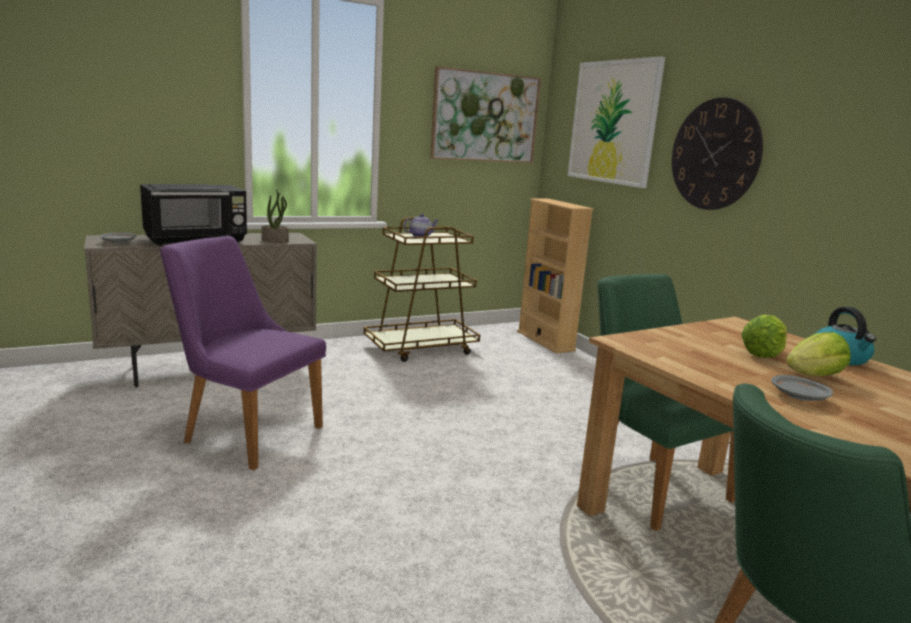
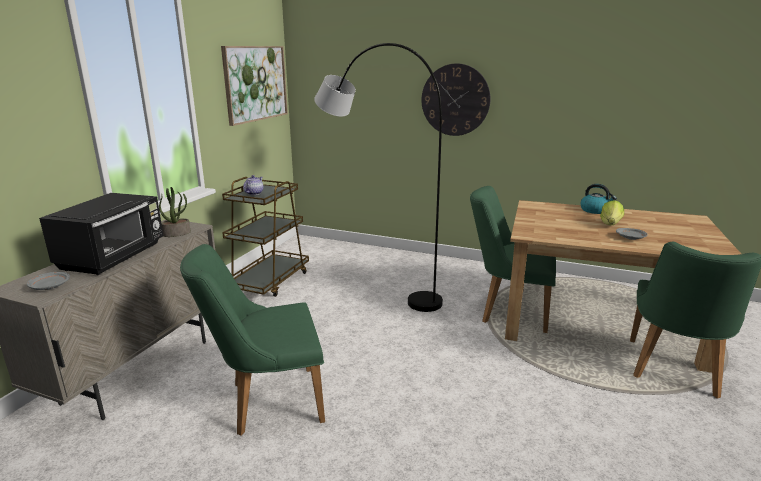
camera: 40 degrees left, 5 degrees up
purple chair [160,236,326,470] -> green chair [180,244,325,436]
beige bookcase [517,198,594,353] -> none
picture [567,57,665,188] -> none
lettuce [741,315,787,358] -> none
none -> grey floor lamp [314,43,443,312]

